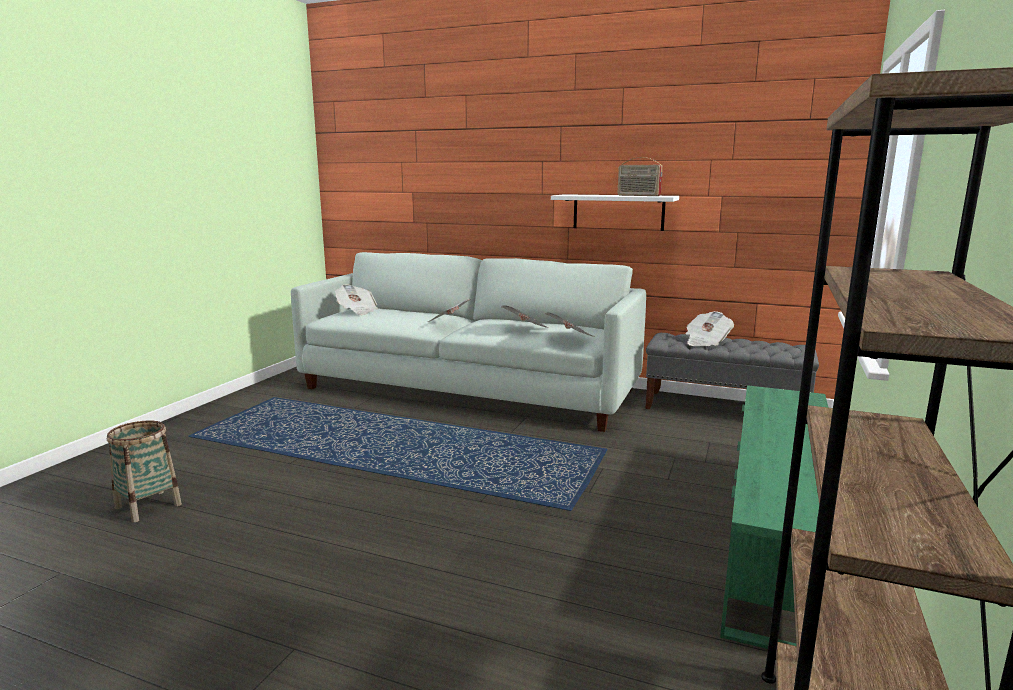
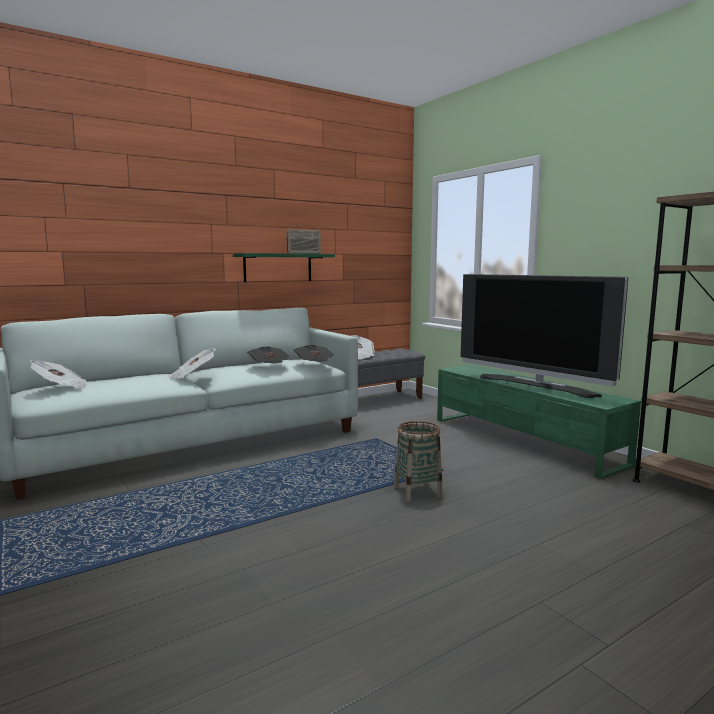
camera: 55 degrees left, 5 degrees down
basket [107,421,182,522] -> basket moved to [394,421,443,502]
white shelf [551,194,679,231] -> green shelf [233,253,335,282]
none -> television [461,274,628,398]

